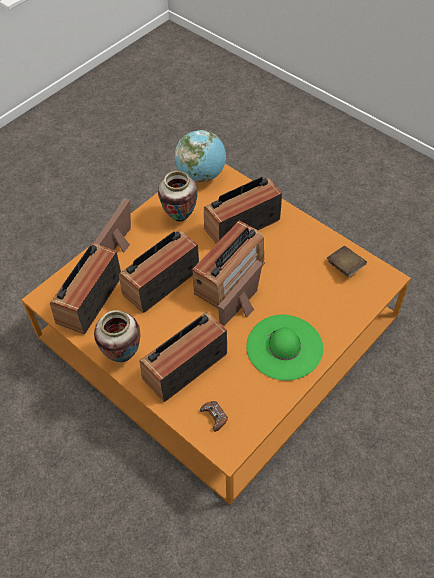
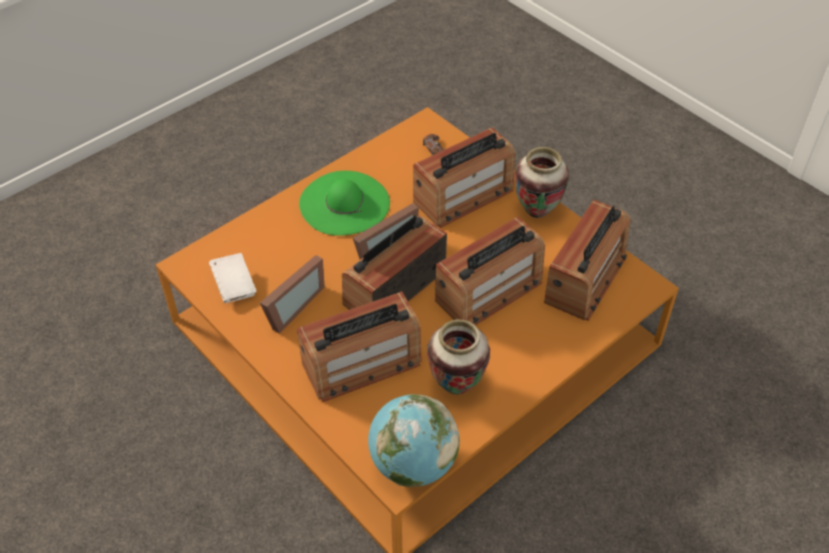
camera: 175 degrees left, 5 degrees down
picture frame [94,198,131,253] -> picture frame moved to [260,255,325,334]
brown book [327,246,367,277] -> white book [209,253,257,303]

